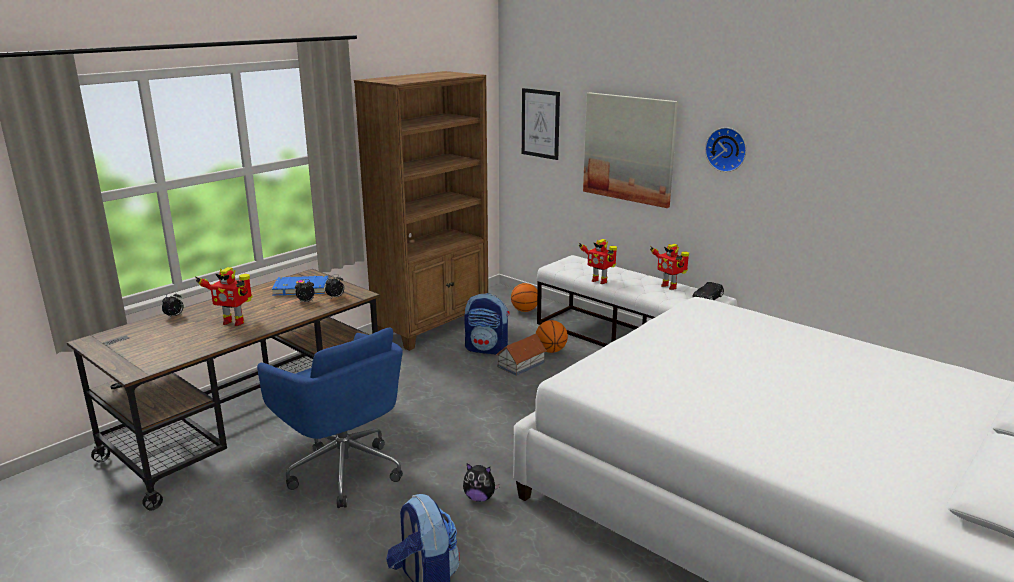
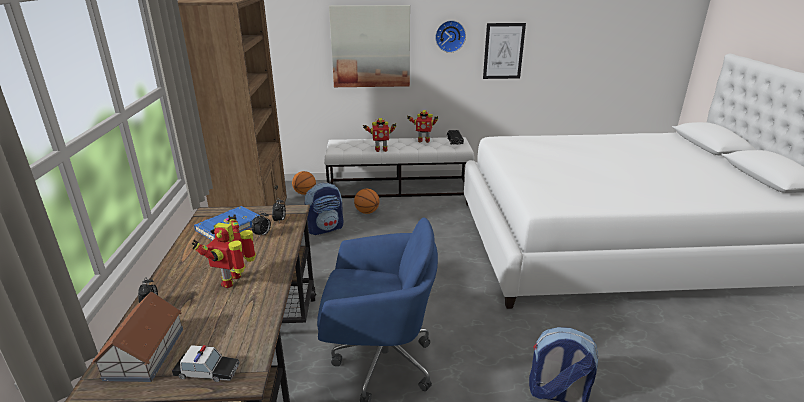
camera: 45 degrees left, 5 degrees up
toy robot [195,267,252,326] -> toy robot turned 135 degrees clockwise [192,215,256,288]
plush toy [463,463,500,502] -> none
toy house [496,334,547,376] -> toy house moved to [92,292,183,382]
picture [522,88,560,160] -> picture moved to [483,23,526,79]
none -> toy car [172,345,240,382]

